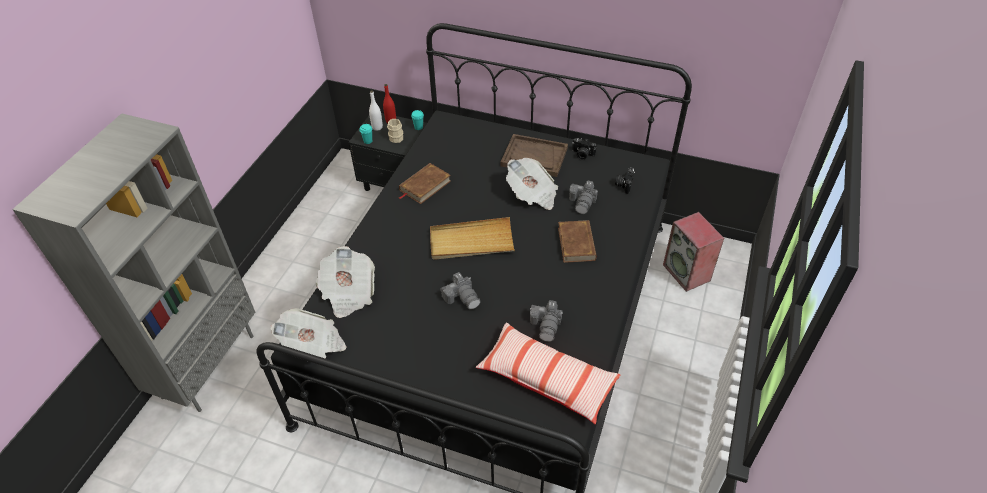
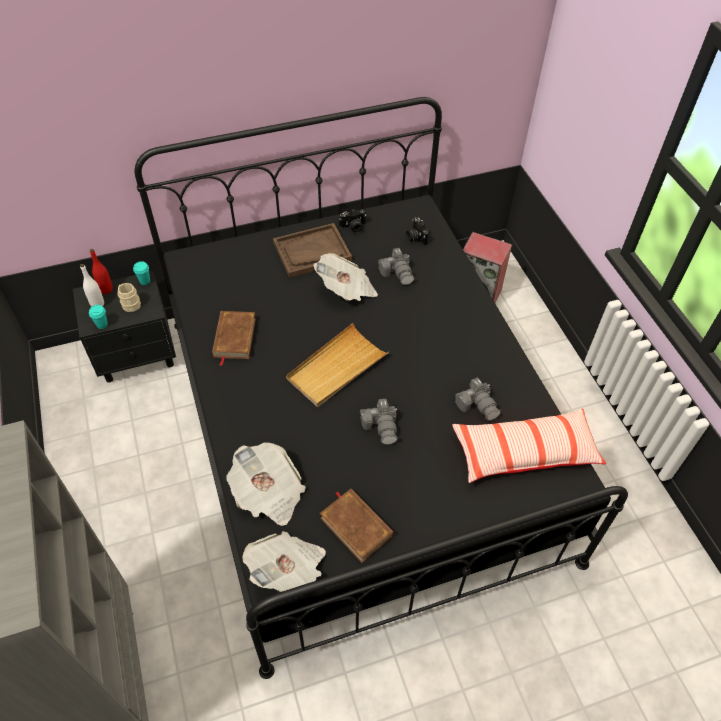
camera: 40 degrees left, 5 degrees up
camera [440,272,480,310] -> camera turned 60 degrees clockwise [360,399,398,445]
brown book [558,220,597,263] -> brown book moved to [320,489,394,563]

